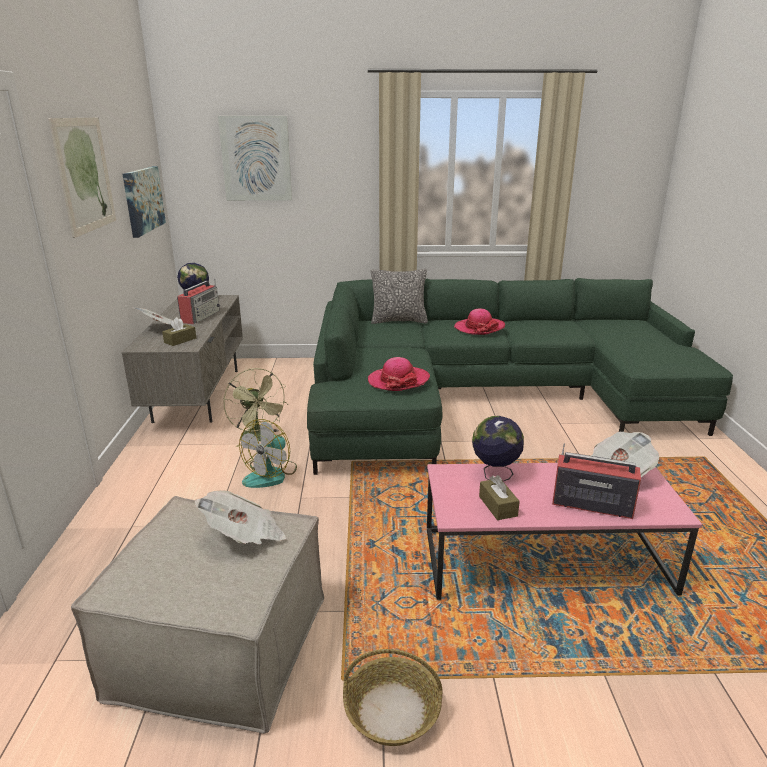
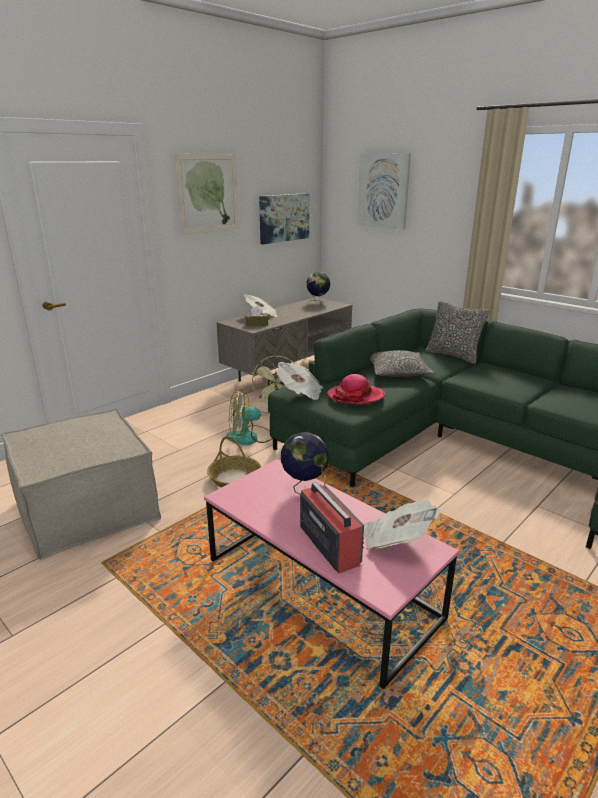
camera: 45 degrees right, 0 degrees up
radio [177,279,220,324] -> none
newspaper [194,490,287,545] -> newspaper moved to [277,362,323,400]
basket [343,649,443,746] -> basket moved to [207,436,261,488]
hat [454,308,505,335] -> none
brown tissue box [479,475,520,520] -> none
none -> pillow [370,350,435,377]

